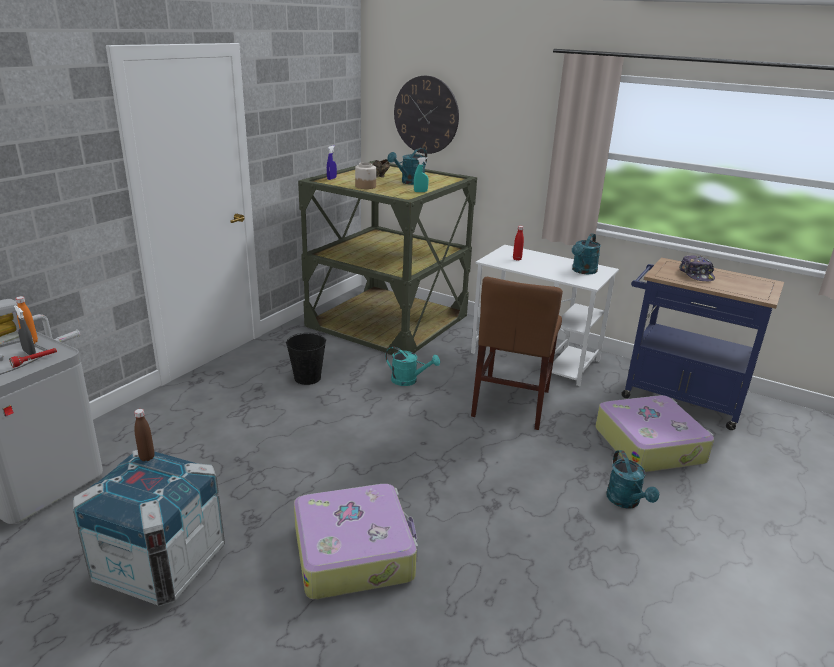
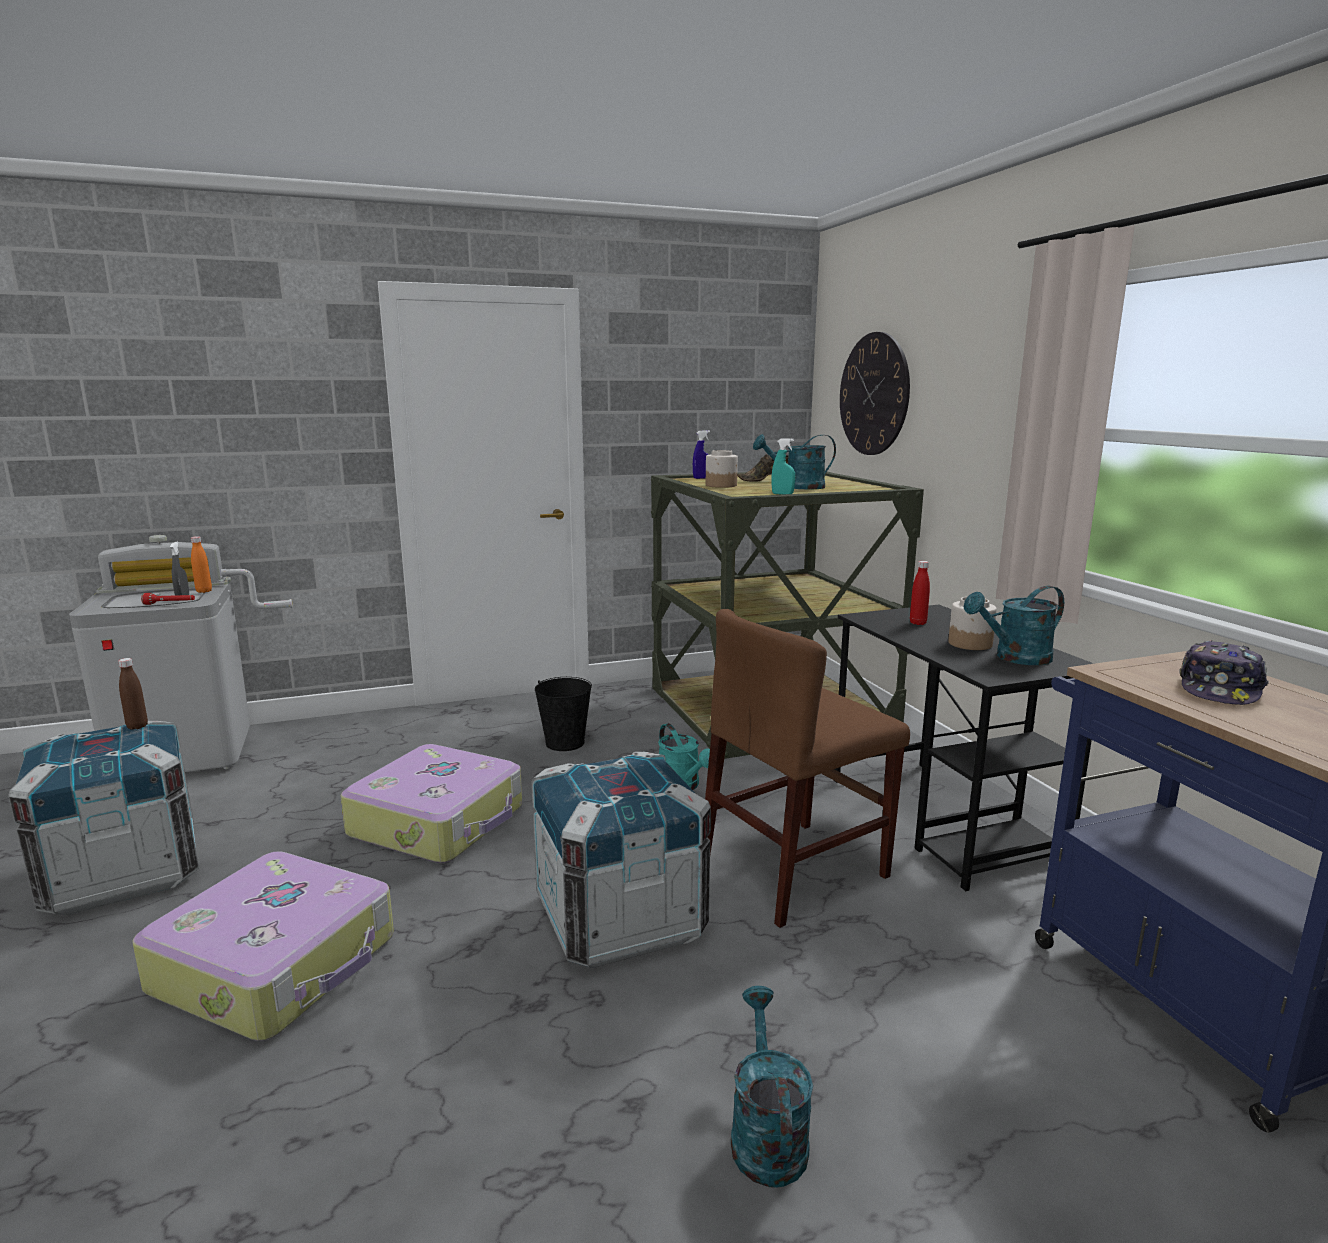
camera: 40 degrees right, 10 degrees down
white desk [471,245,619,386] -> black desk [834,605,1094,891]
suitcase [595,395,714,473] -> suitcase moved to [341,744,522,863]
turquoise watering can [606,450,659,509] -> turquoise watering can turned 150 degrees clockwise [731,986,813,1188]
none -> crate [531,752,711,968]
none -> jar [948,597,997,650]

